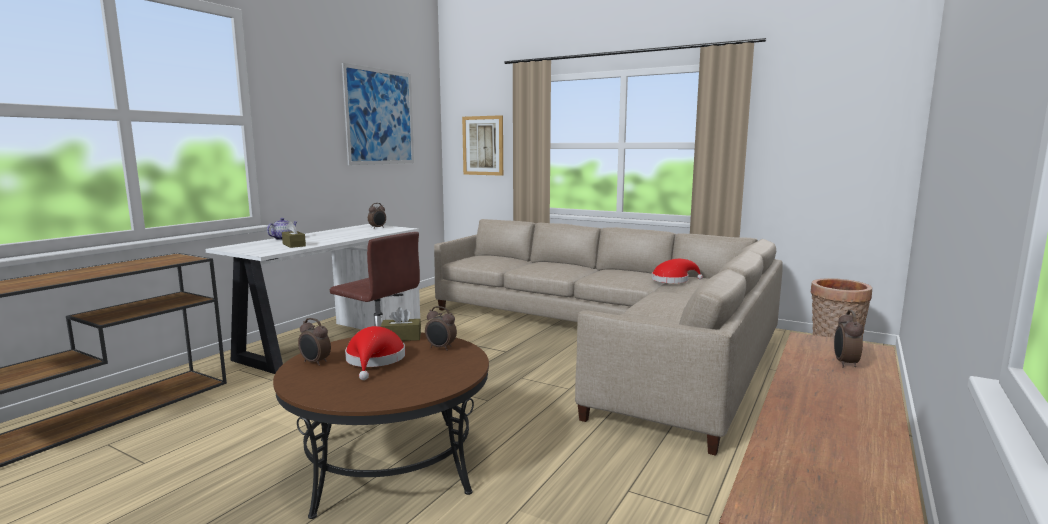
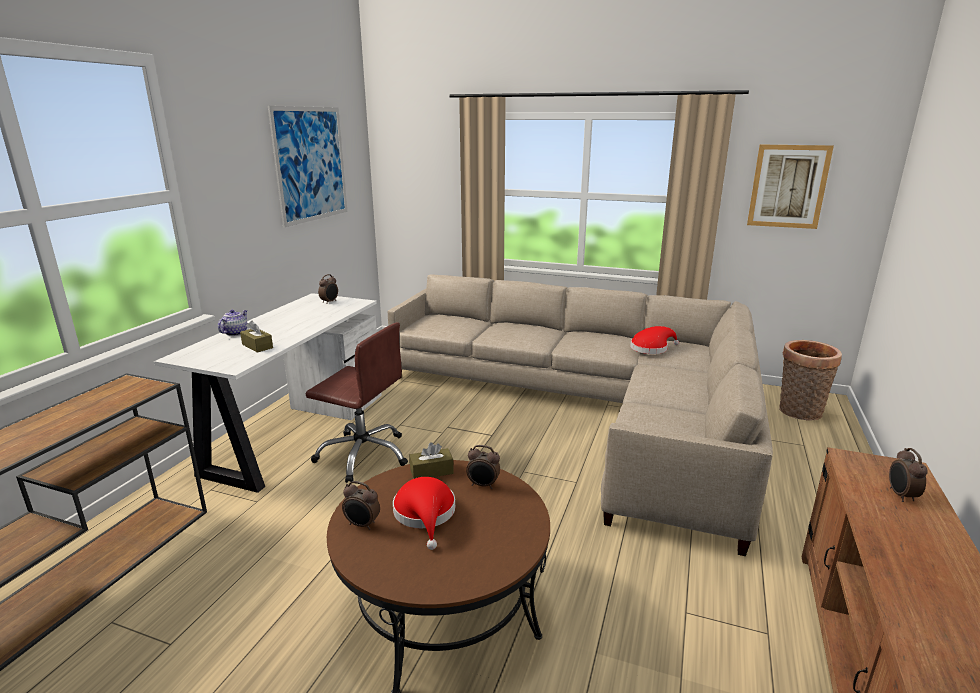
camera: 10 degrees left, 10 degrees up
picture [462,115,503,176] -> picture moved to [747,144,834,229]

